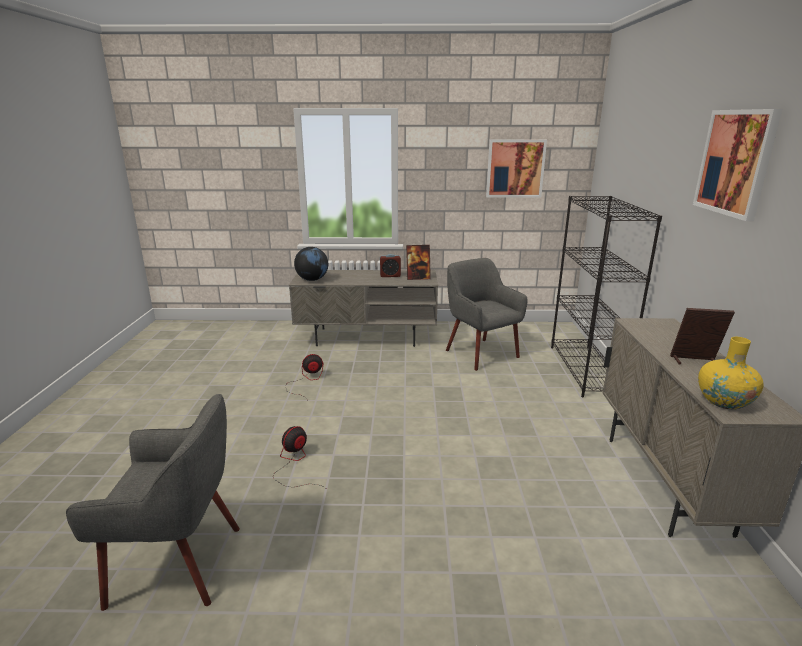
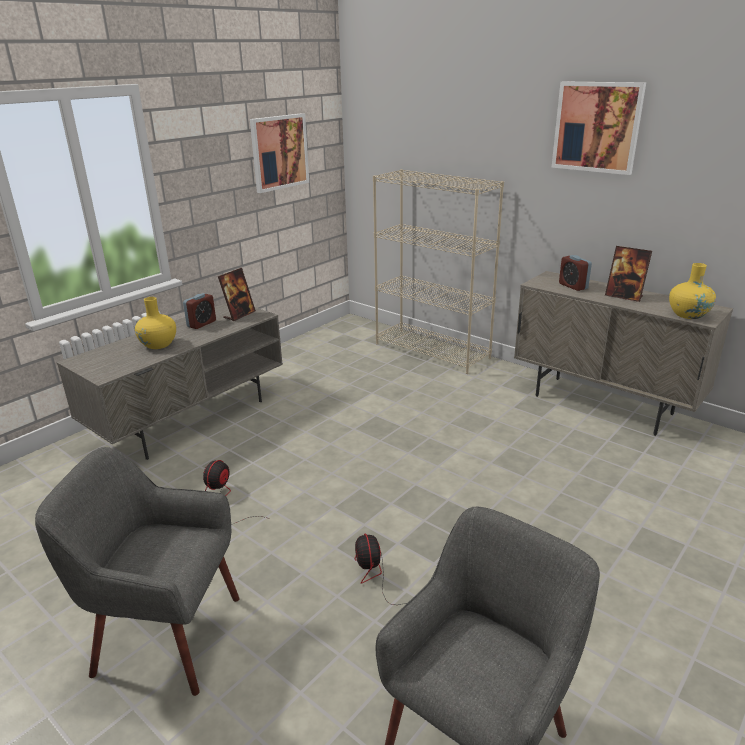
camera: 50 degrees left, 5 degrees up
globe [294,247,328,281] -> none
grey armchair [446,258,527,371] -> grey armchair moved to [35,447,240,696]
black bookcase [551,196,662,398] -> beige bookcase [373,169,504,374]
picture frame [670,308,735,365] -> picture frame turned 105 degrees counterclockwise [605,246,652,302]
none -> yellow vase [135,297,176,349]
none -> alarm clock [559,255,592,291]

